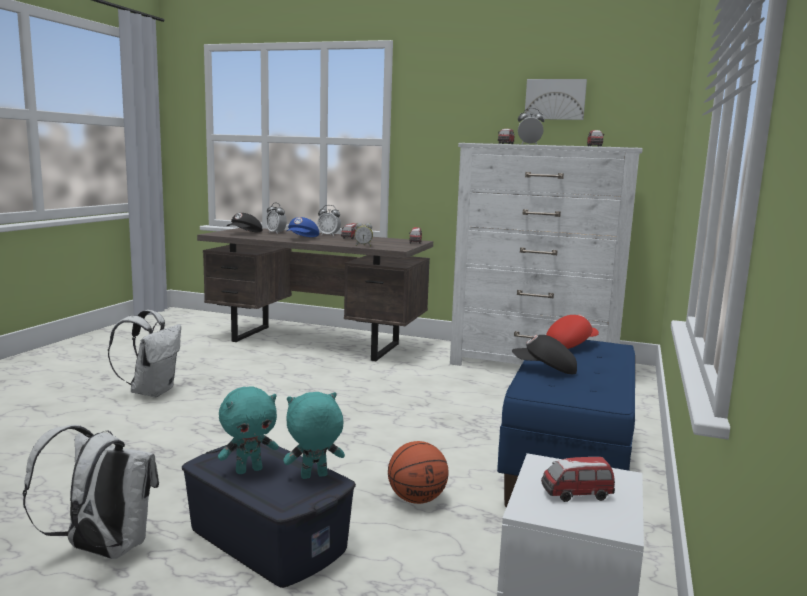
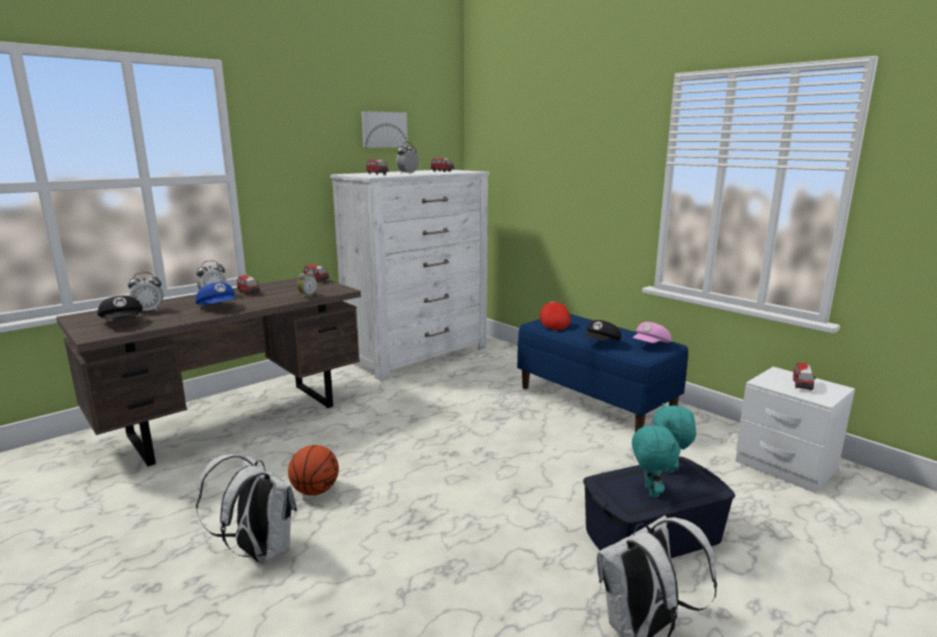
camera: 60 degrees left, 5 degrees up
basketball [388,441,448,504] -> basketball moved to [288,445,339,495]
none -> pink cap [632,322,672,343]

